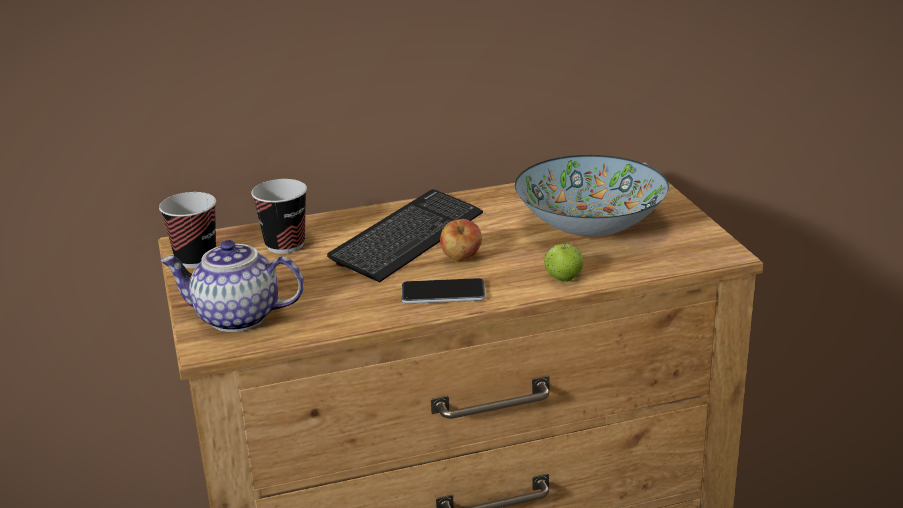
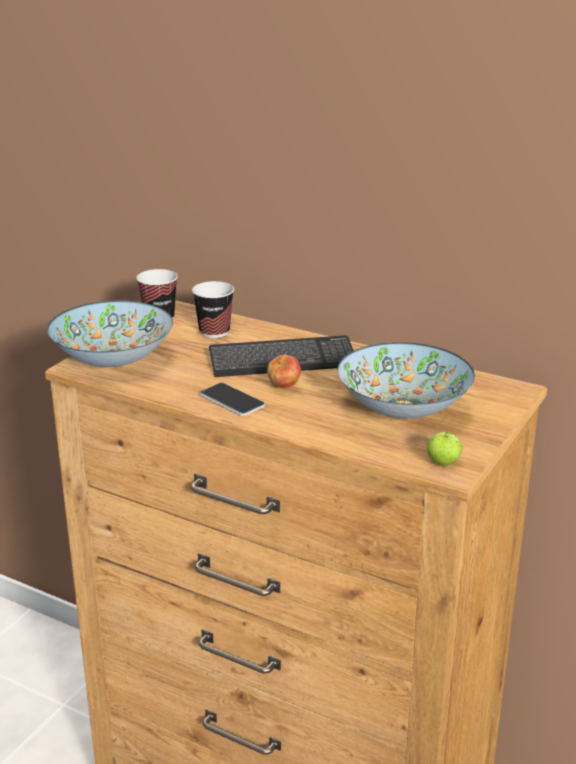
camera: 45 degrees right, 0 degrees up
teapot [160,240,304,332] -> bowl [47,300,173,367]
apple [544,240,584,282] -> apple moved to [426,432,462,466]

